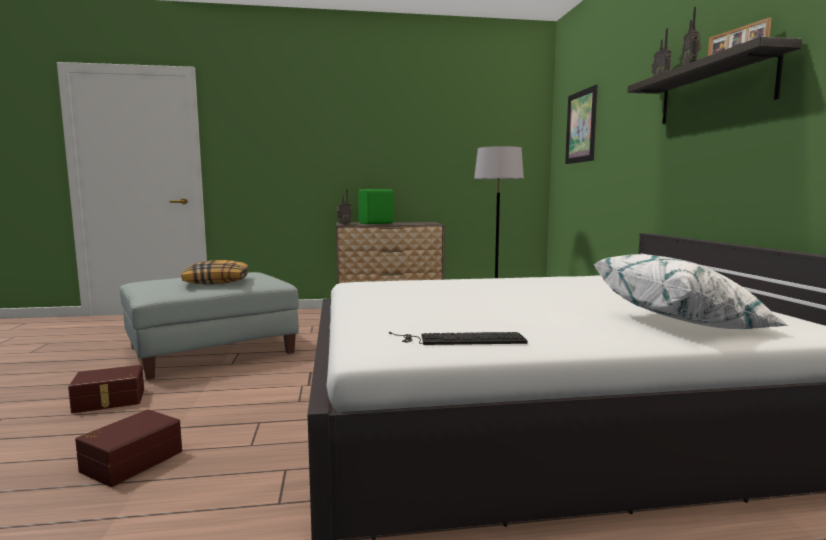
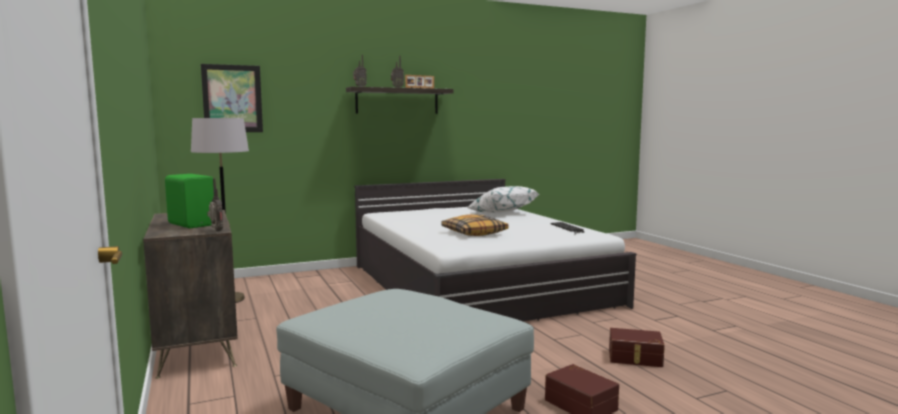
camera: 105 degrees left, 0 degrees up
pillow [182,260,248,284] -> pillow moved to [441,214,508,236]

